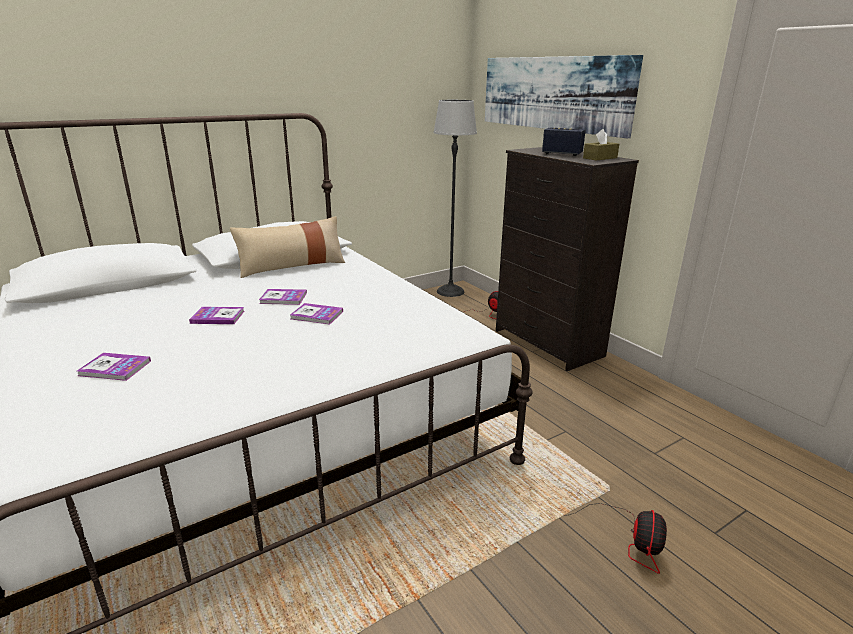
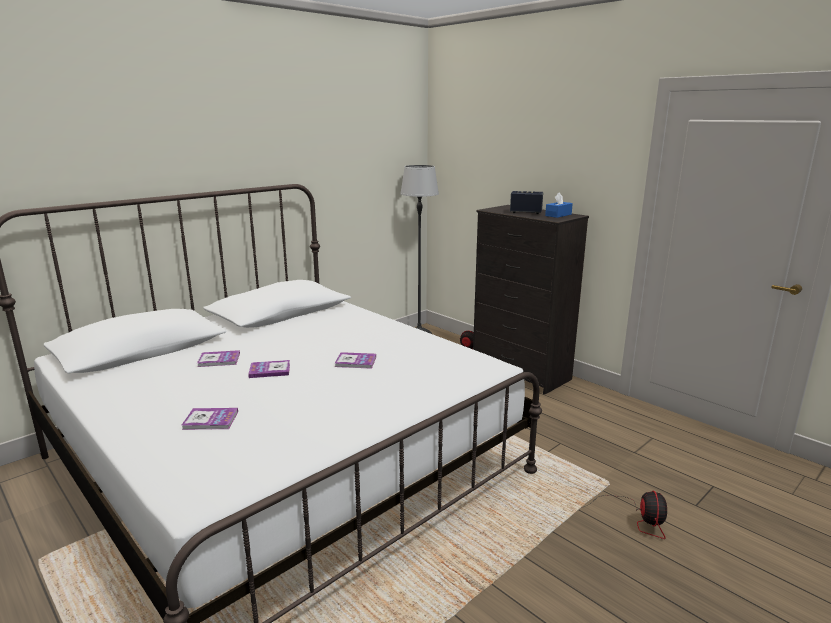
camera: 10 degrees left, 5 degrees down
beige pillow [230,216,345,278] -> none
book [259,289,307,305] -> book moved to [197,350,240,367]
picture [485,55,643,138] -> none
brown tissue box [583,129,619,161] -> blue tissue box [545,192,573,218]

